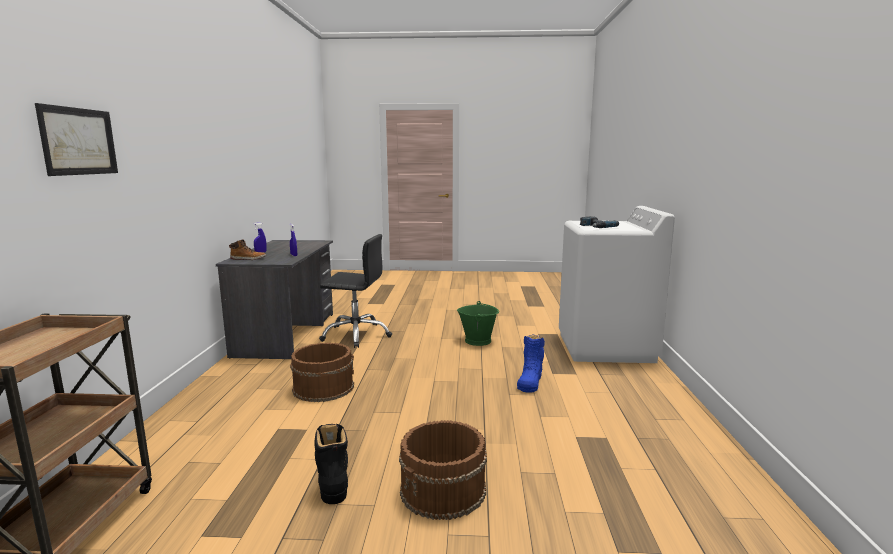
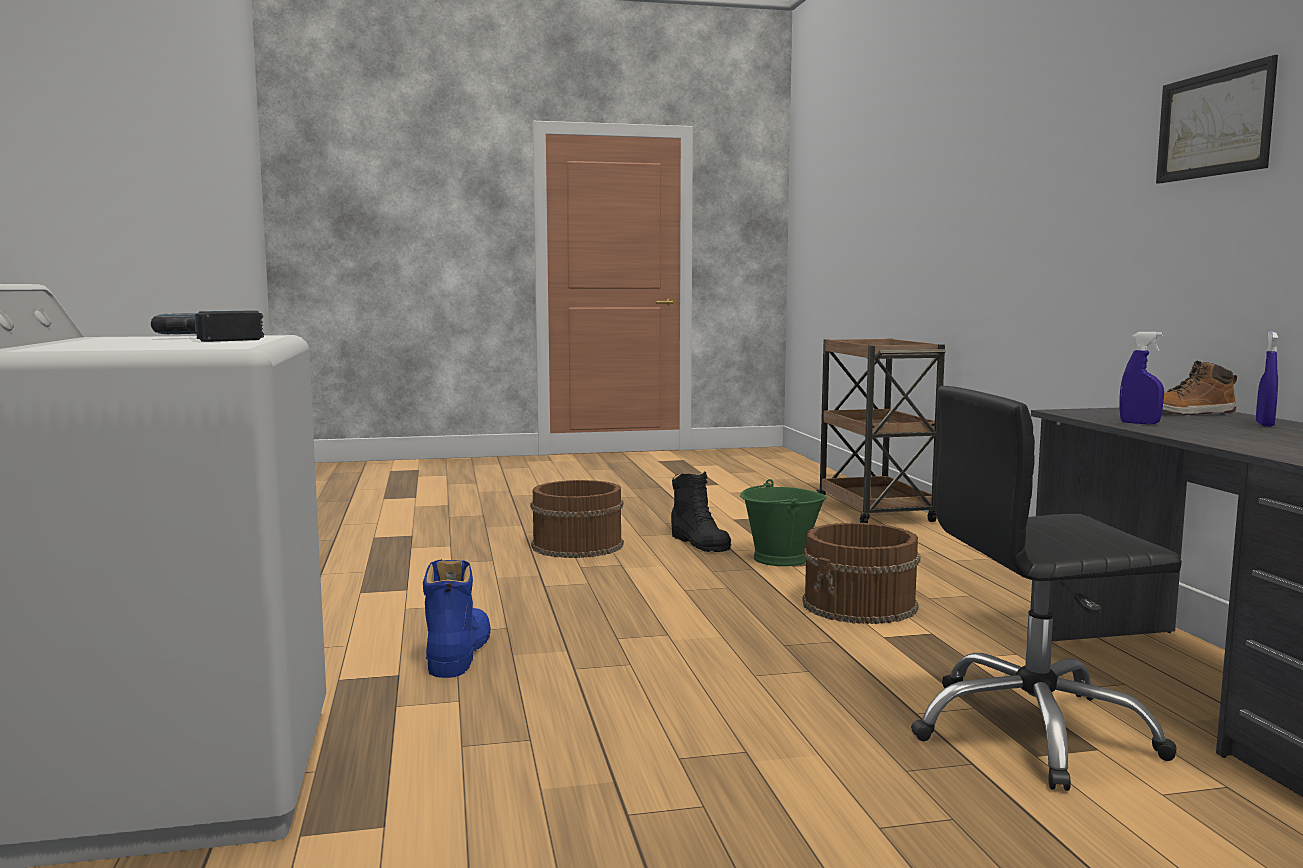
camera: 165 degrees right, 5 degrees down
picture [35,103,118,176] -> picture moved to [1156,55,1278,184]
green bucket [457,301,499,346] -> green bucket moved to [740,479,827,566]

